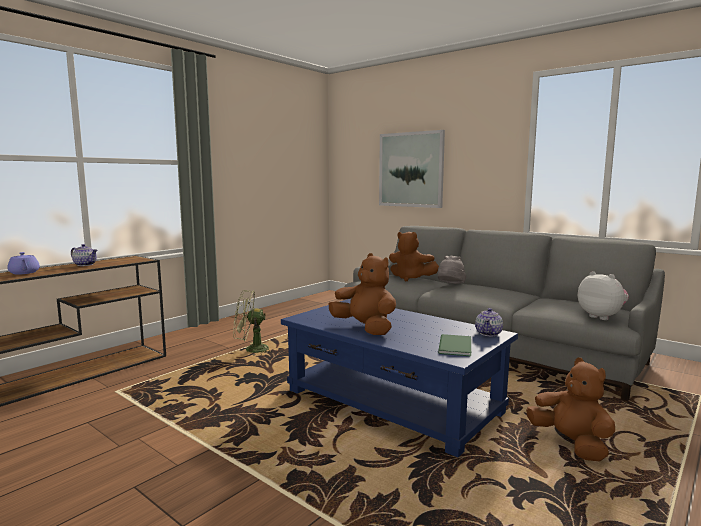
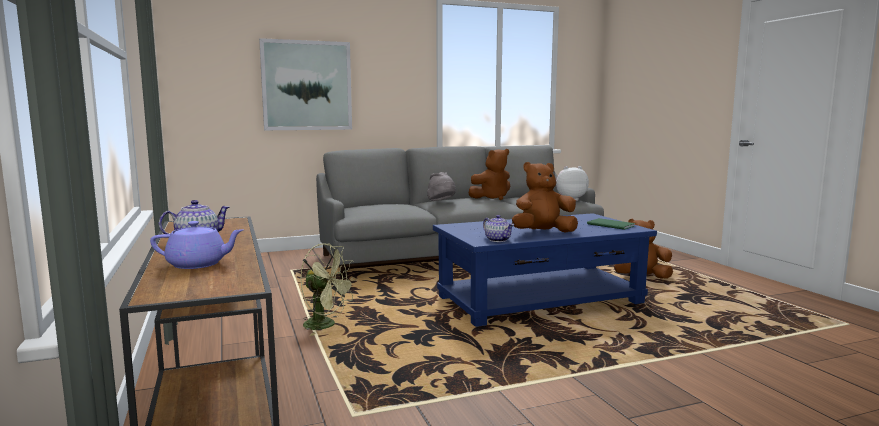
camera: 60 degrees left, 0 degrees up
green fan [233,290,272,355] -> green fan turned 90 degrees counterclockwise [300,243,357,336]
brown plush toy [389,232,439,281] -> brown plush toy moved to [469,149,510,200]
teapot [475,308,503,336] -> teapot moved to [483,215,514,242]

